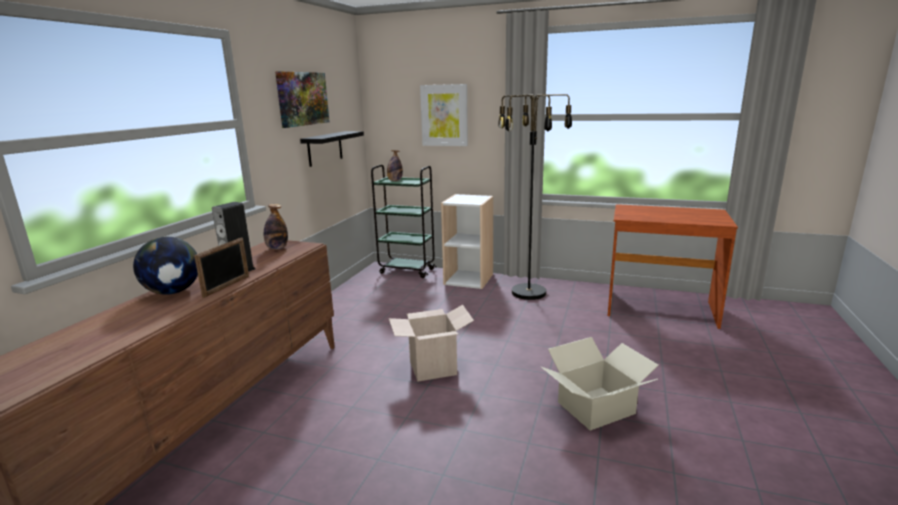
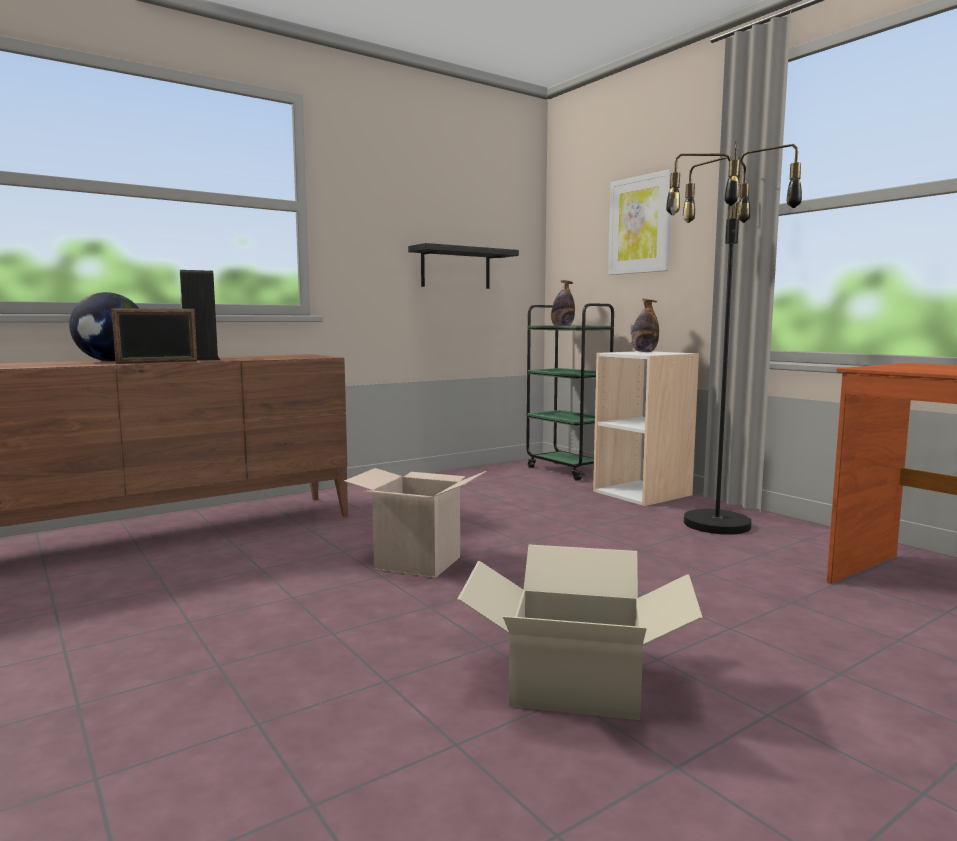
camera: 35 degrees right, 10 degrees down
bottle [264,204,288,250] -> bottle moved to [631,298,659,352]
picture [275,71,330,128] -> none

